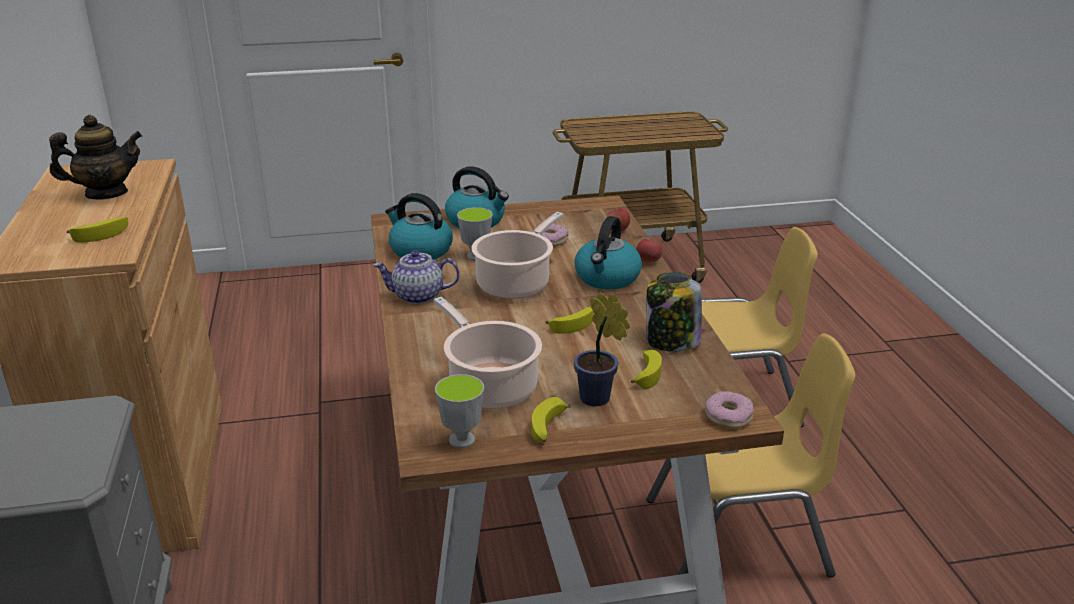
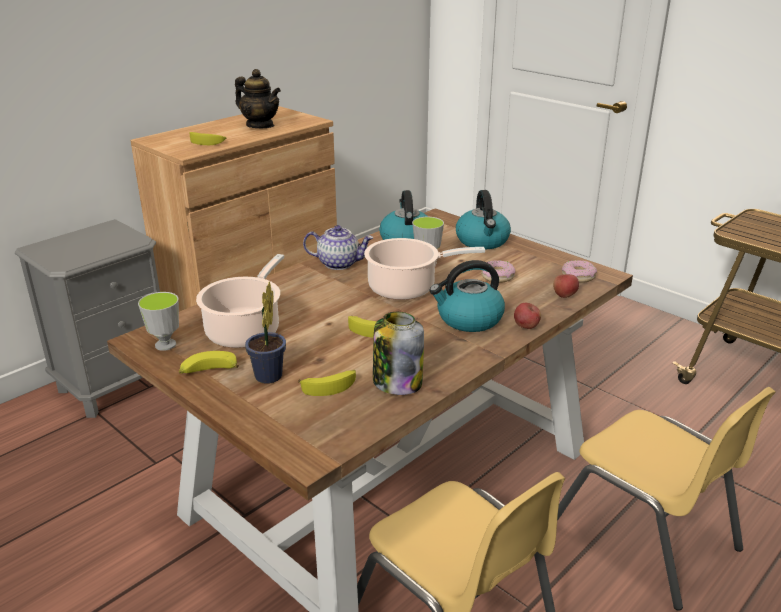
camera: 55 degrees right, 0 degrees up
teapot [373,250,460,304] -> teapot turned 135 degrees clockwise [303,225,374,270]
donut [705,391,754,428] -> donut moved to [562,260,597,283]

